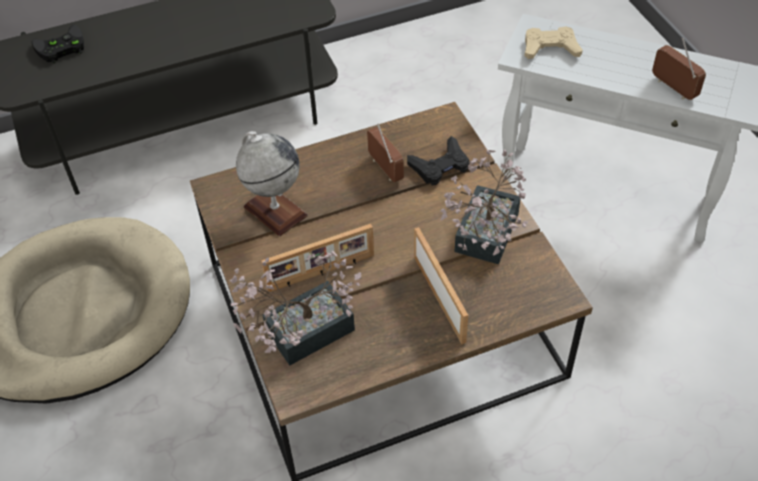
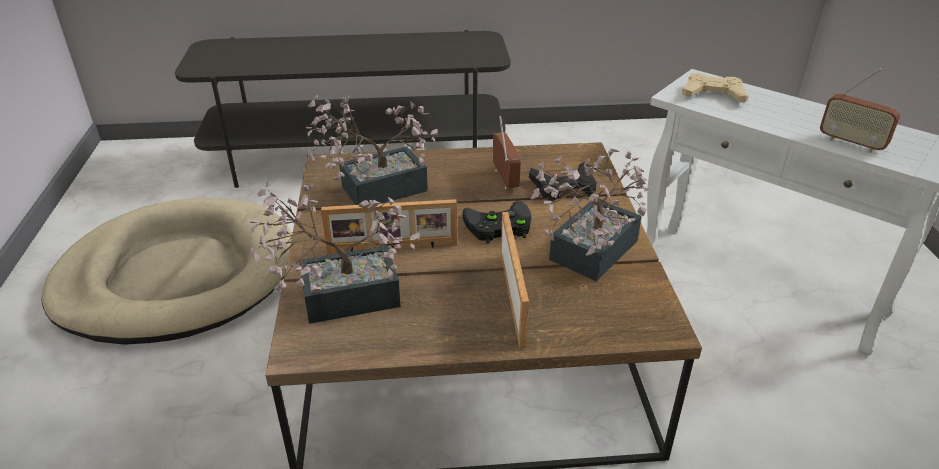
camera: 15 degrees right, 15 degrees down
black game controller [32,25,84,64] -> black game controller moved to [463,201,531,244]
globe [236,131,308,236] -> potted plant [305,94,438,205]
radio [652,38,706,100] -> radio turned 150 degrees clockwise [820,68,900,153]

